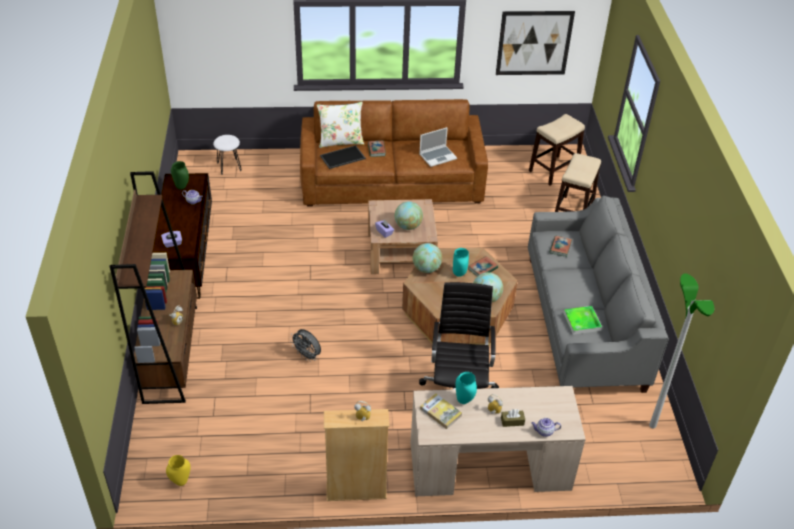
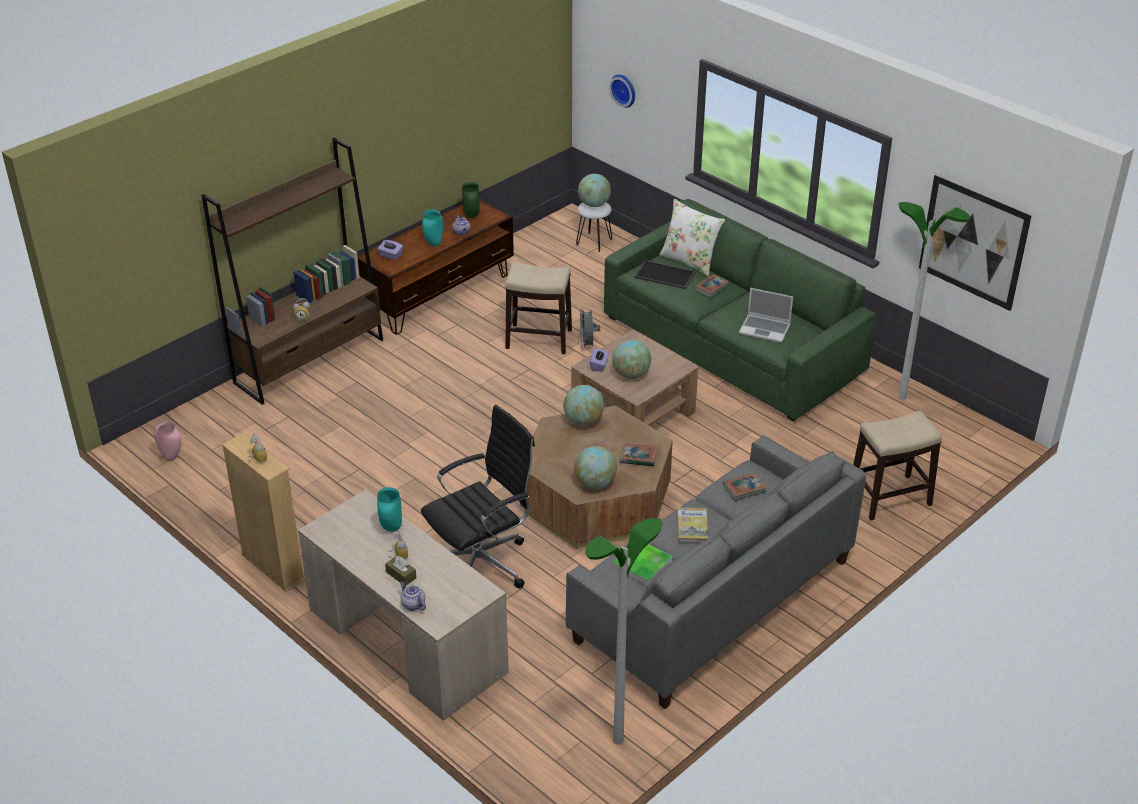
camera: 50 degrees right, 5 degrees down
yellow vase [166,455,191,486] -> pink vase [154,422,182,461]
grey fan [290,329,321,362] -> grey fan moved to [580,309,600,350]
brown sofa [300,99,488,207] -> green sofa [604,199,877,422]
book [420,393,462,429] -> book moved to [677,508,708,543]
turquoise vase [453,248,469,277] -> turquoise vase moved to [422,209,443,246]
stool [529,114,585,185] -> stool moved to [505,262,572,354]
none -> globe [578,174,611,207]
none -> wall clock [609,75,635,108]
none -> floor lamp [898,202,970,400]

